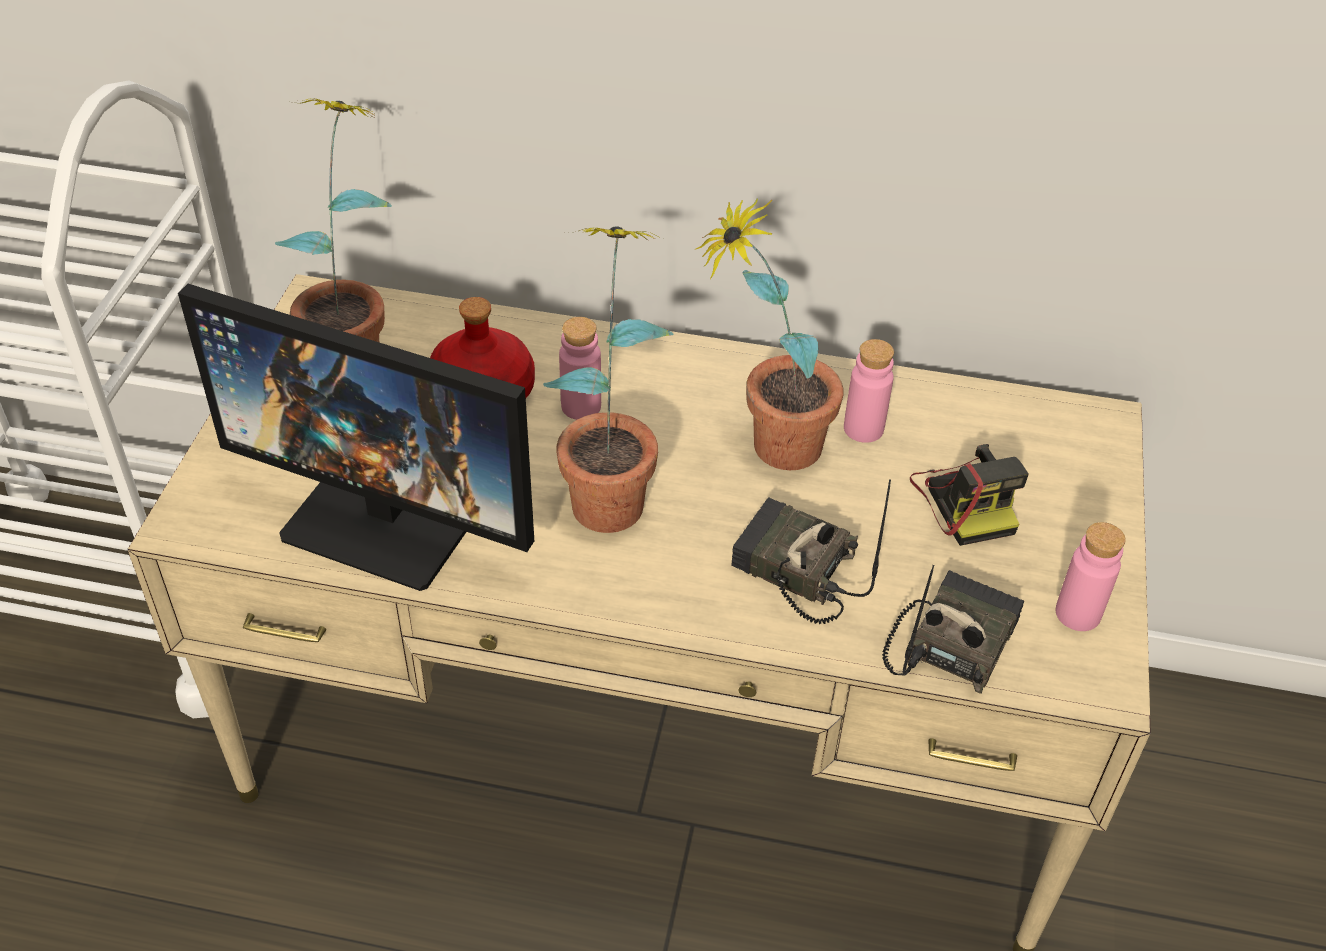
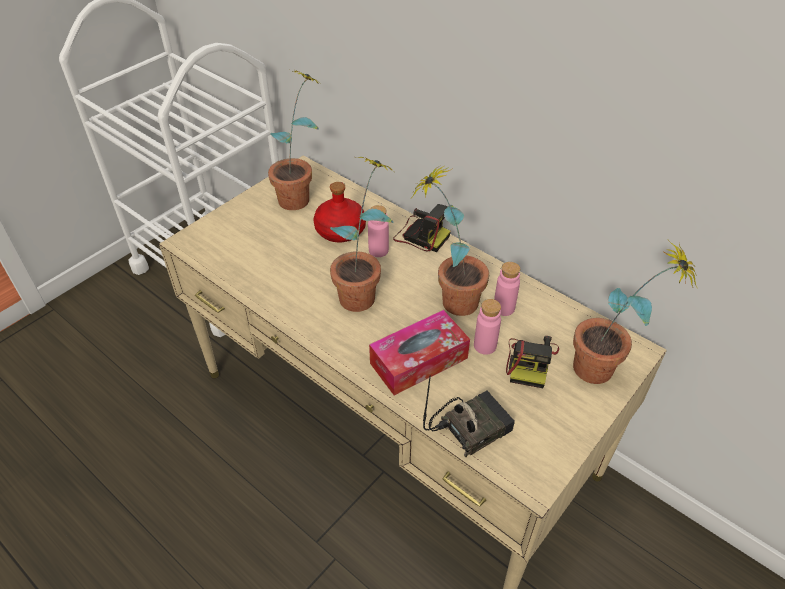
camera: 30 degrees right, 0 degrees up
monitor [178,284,534,591] -> none
radio [731,479,891,624] -> tissue box [369,310,470,395]
pink bottle [1055,522,1126,631] -> pink bottle moved to [474,299,501,355]
none -> camera [393,204,451,252]
none -> potted plant [573,240,698,384]

